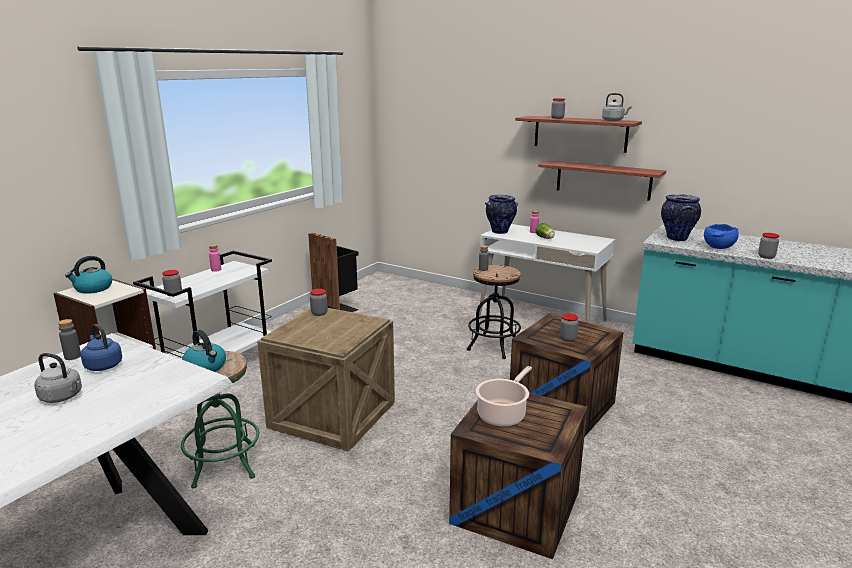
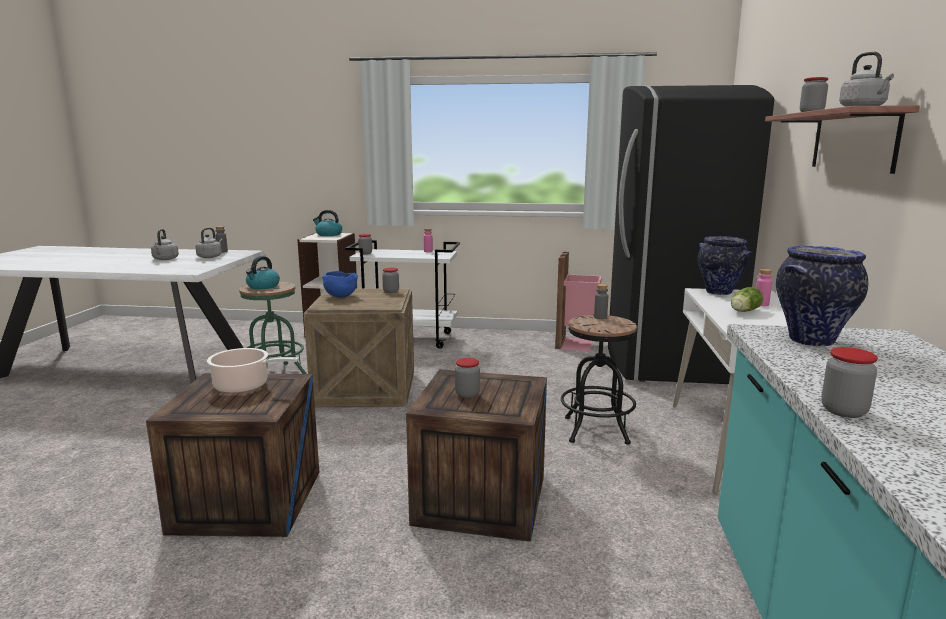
camera: 65 degrees right, 5 degrees down
blue kettle [81,324,122,371] -> grey kettle [195,228,223,258]
black trash can [308,233,359,312] -> pink trash can [555,252,602,351]
shelf [538,161,666,201] -> none
blue bowl [704,224,739,249] -> blue bowl moved to [322,271,358,298]
none -> black fridge [608,85,774,384]

